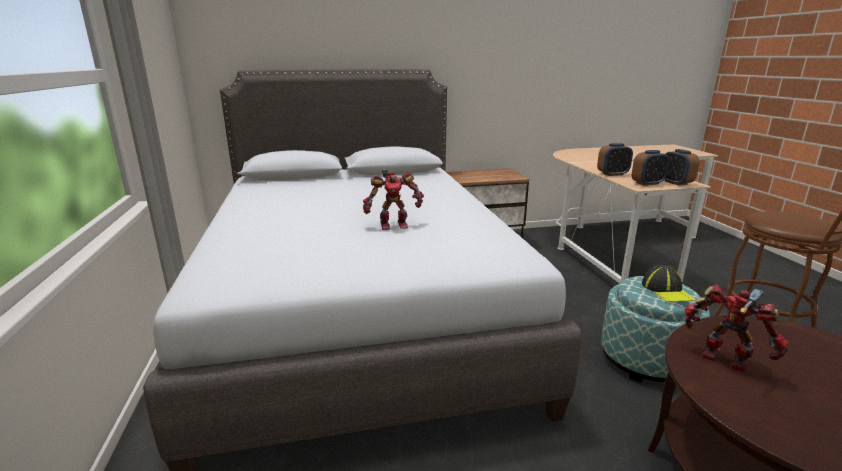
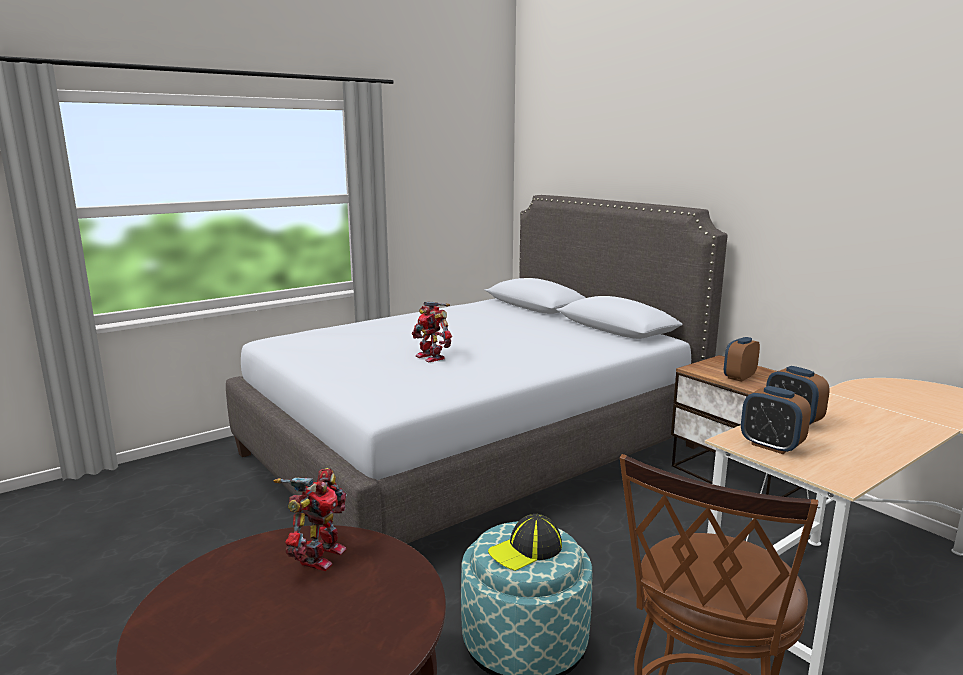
camera: 65 degrees right, 5 degrees down
alarm clock [664,149,699,186] -> alarm clock moved to [724,337,760,382]

